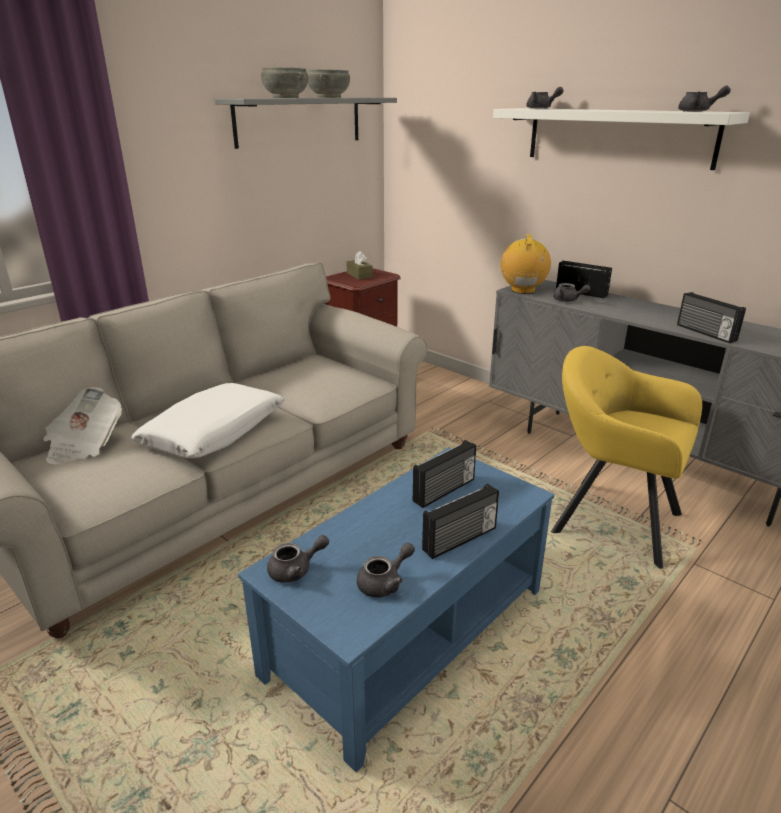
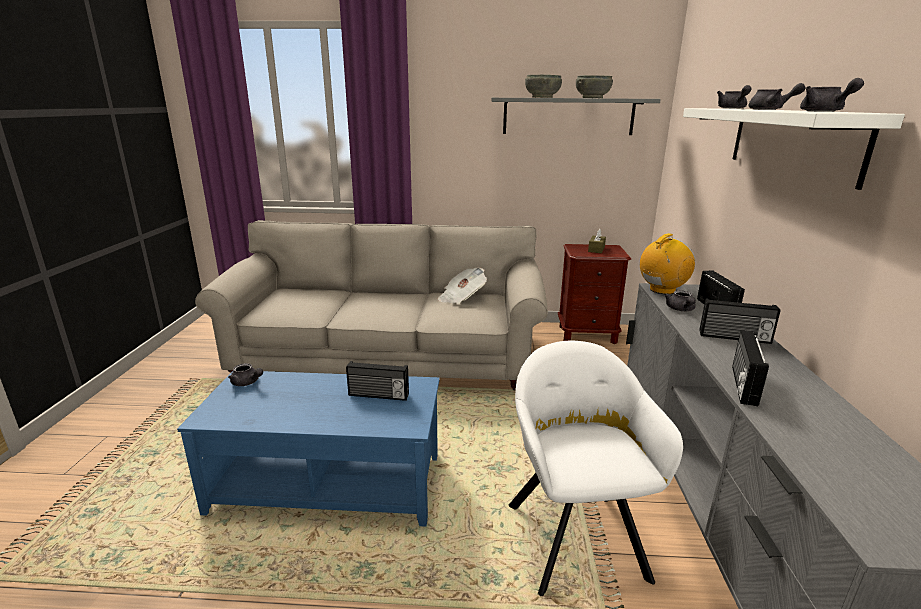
camera: 50 degrees right, 5 degrees down
newspaper [43,387,122,464] -> newspaper moved to [438,267,487,304]
white pillow [131,383,285,458] -> none
grey teapot [357,542,415,598] -> grey teapot moved to [749,83,806,110]
radio [422,484,499,559] -> radio moved to [699,299,781,344]
yellow armchair [551,346,702,569] -> white armchair [509,341,683,596]

